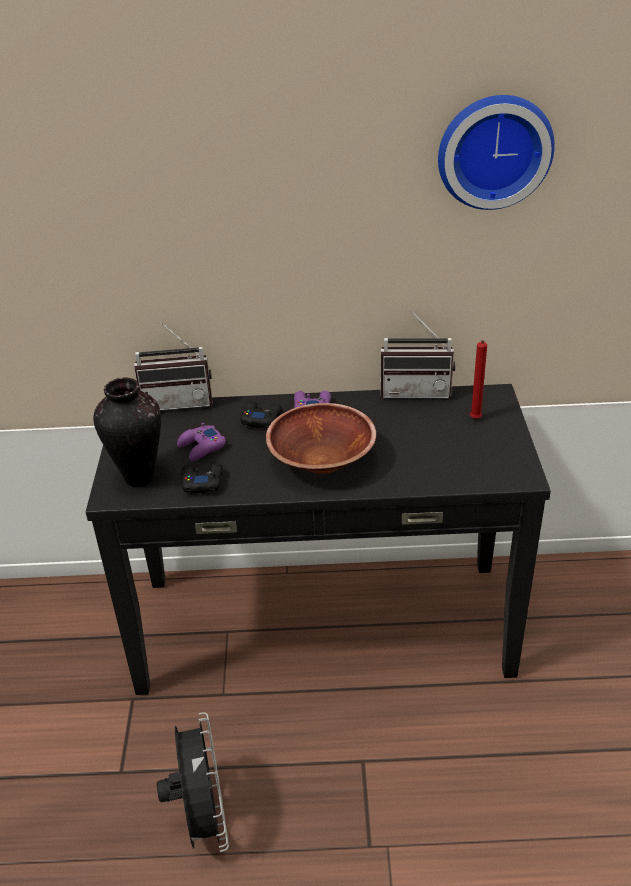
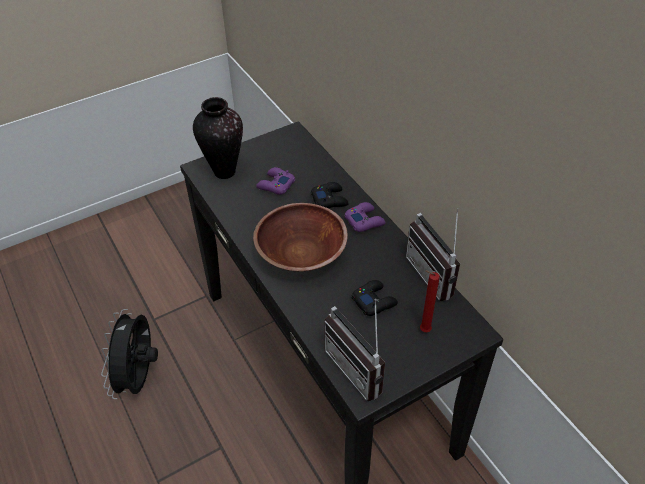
camera: 60 degrees right, 10 degrees up
radio [134,321,213,410] -> radio moved to [324,299,385,401]
black fan [157,712,229,852] -> black fan turned 135 degrees clockwise [101,309,158,399]
black game controller [181,463,223,493] -> black game controller moved to [352,280,398,316]
wall clock [438,95,555,210] -> none

